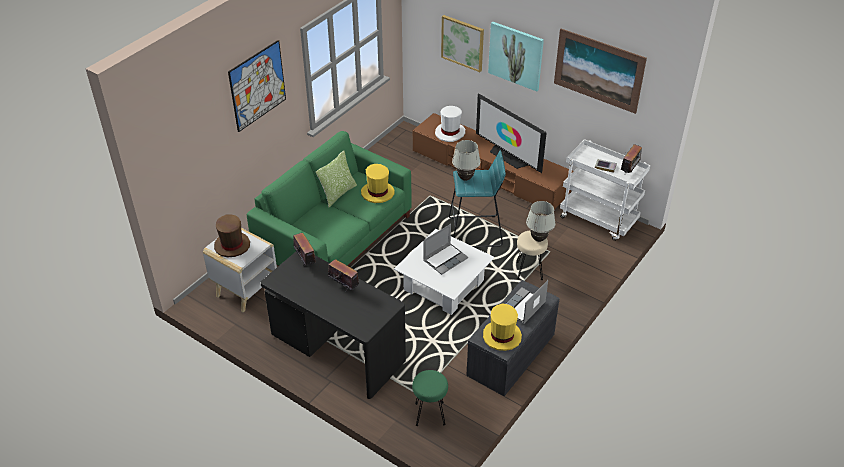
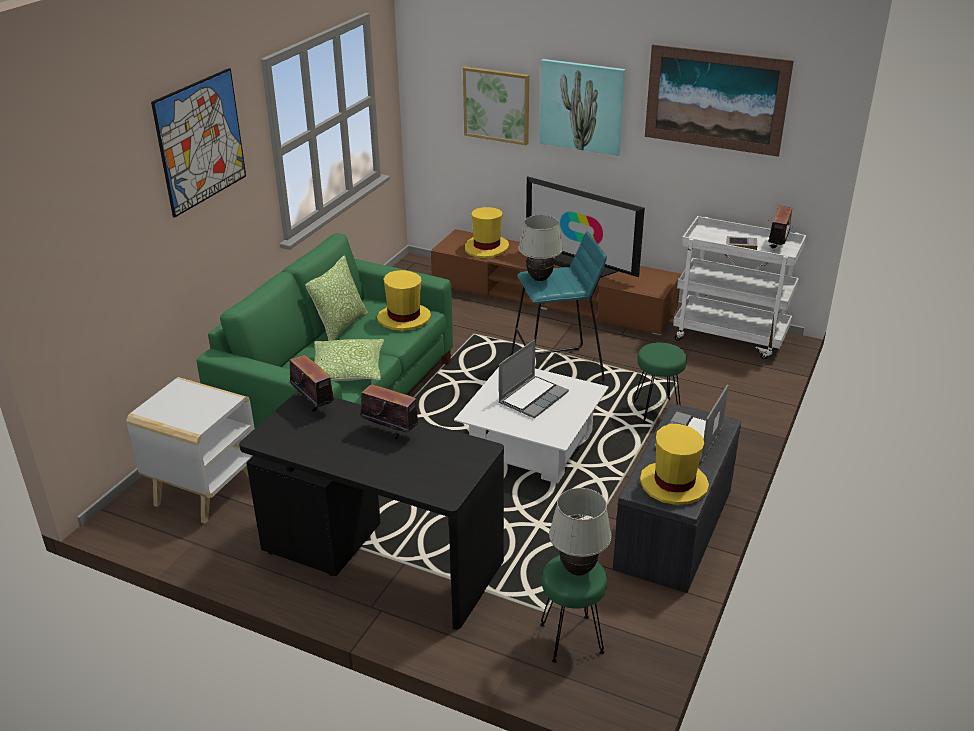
camera: 10 degrees left, 10 degrees down
brown hat [214,214,250,257] -> none
white hat [435,106,465,142] -> yellow hat [465,207,509,258]
beige stool [517,231,548,280] -> green stool [634,342,687,423]
white table lamp [526,201,555,242] -> white table lamp moved to [549,488,611,576]
none -> pillow [314,339,384,381]

